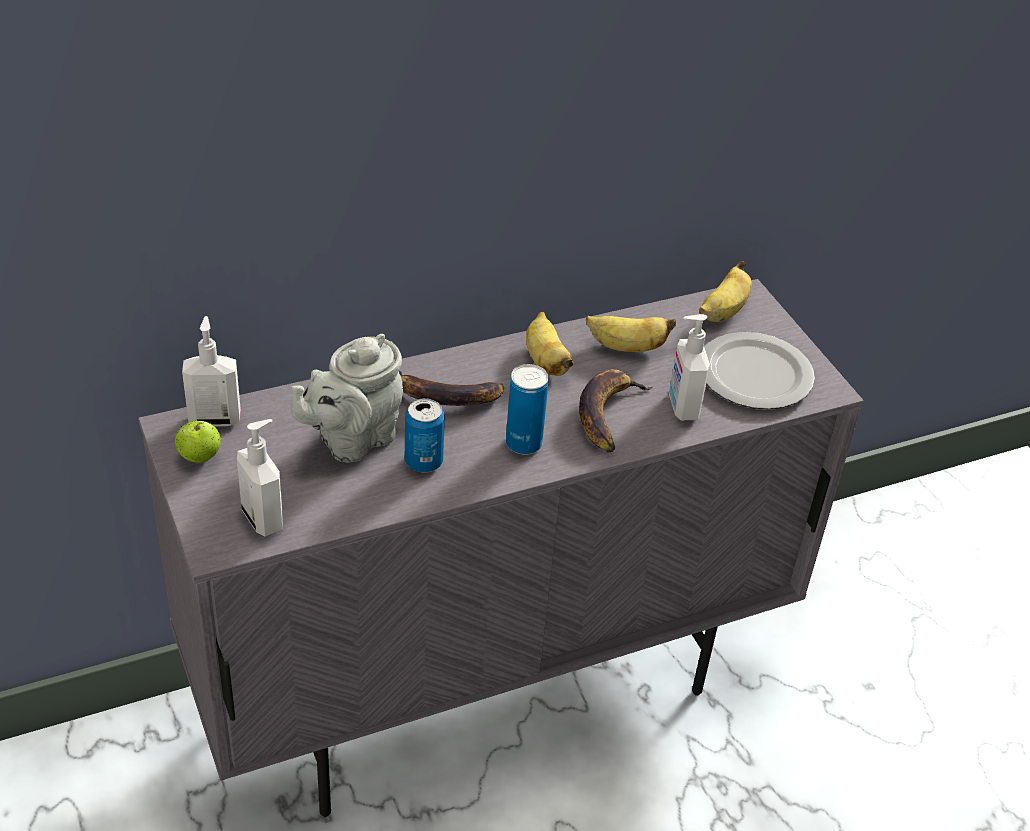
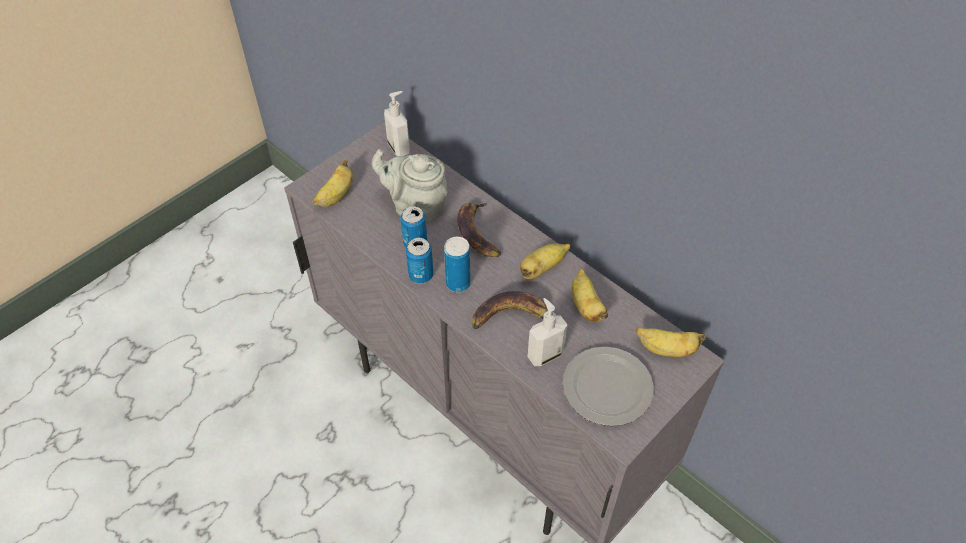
camera: 70 degrees right, 10 degrees up
apple [175,420,221,463] -> none
soap dispenser [237,419,283,537] -> banana [312,159,353,207]
none -> can [406,238,433,283]

